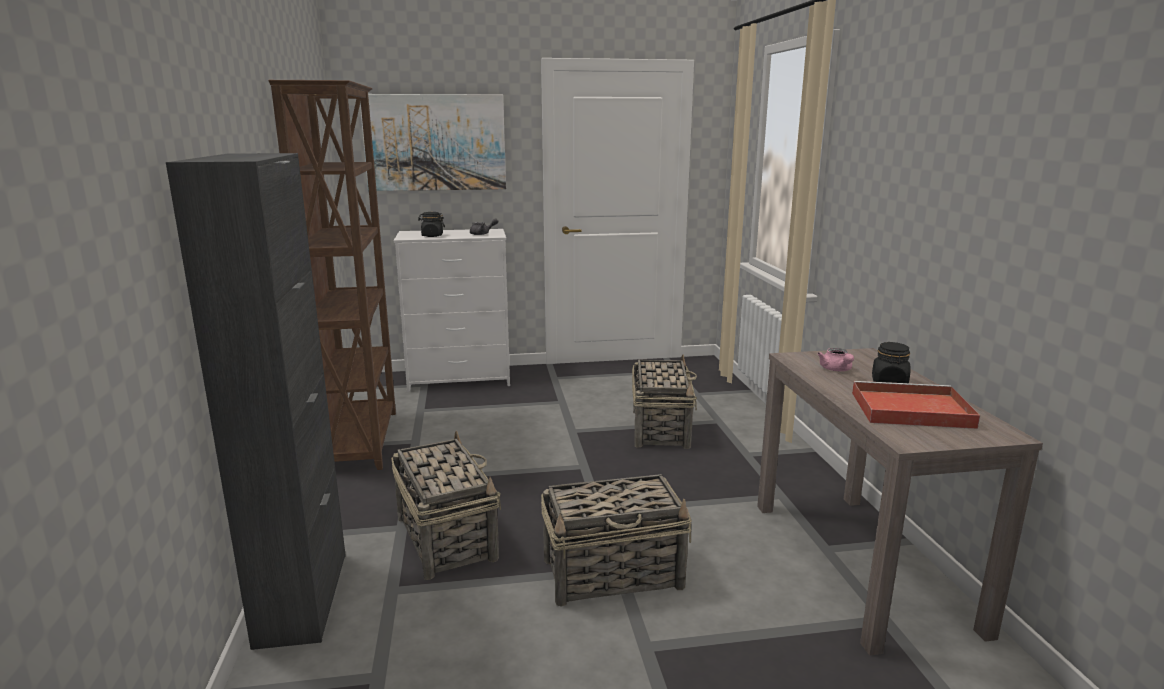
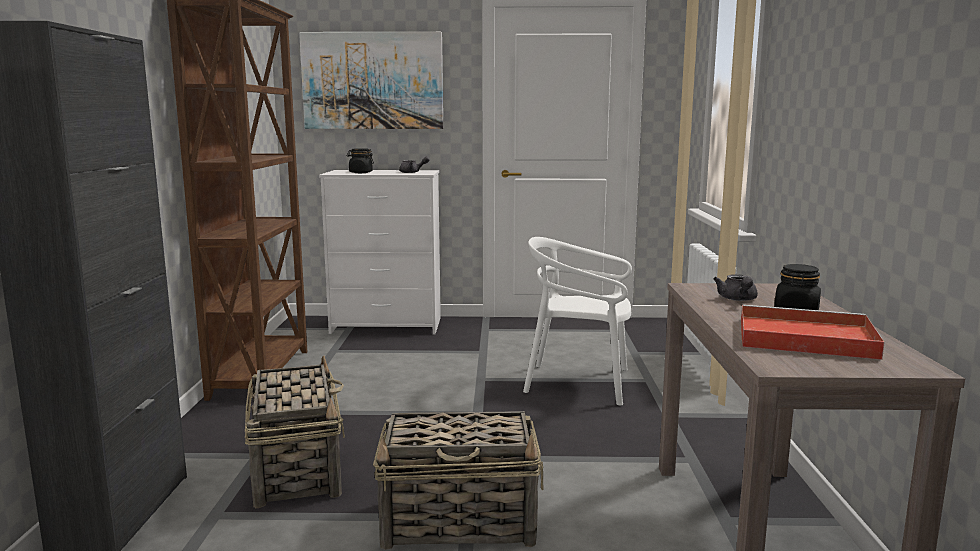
camera: 10 degrees right, 5 degrees down
basket [632,355,697,449] -> white chair [523,237,632,406]
pink teapot [818,348,854,371] -> grey teapot [713,274,758,301]

